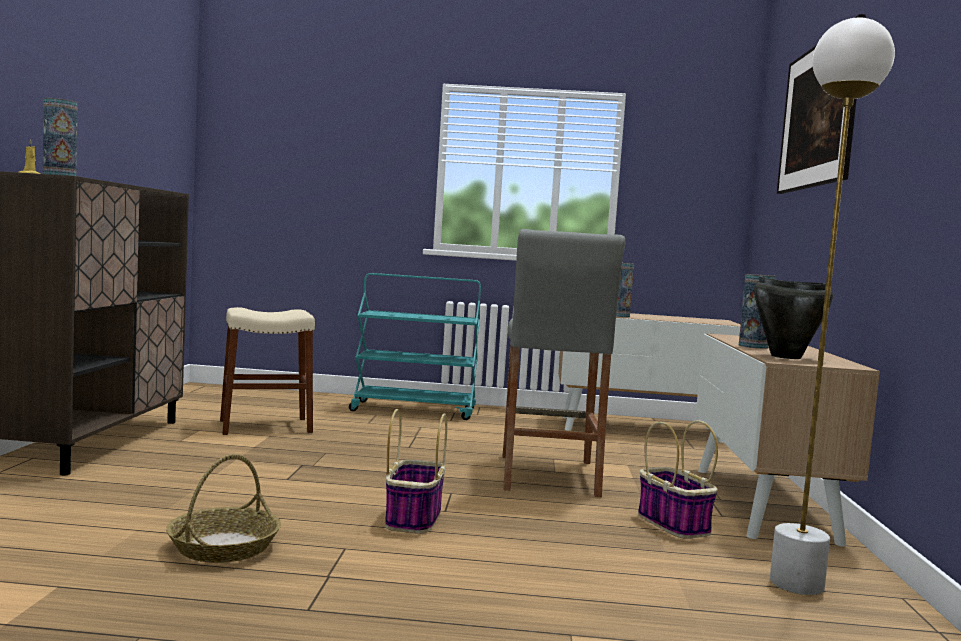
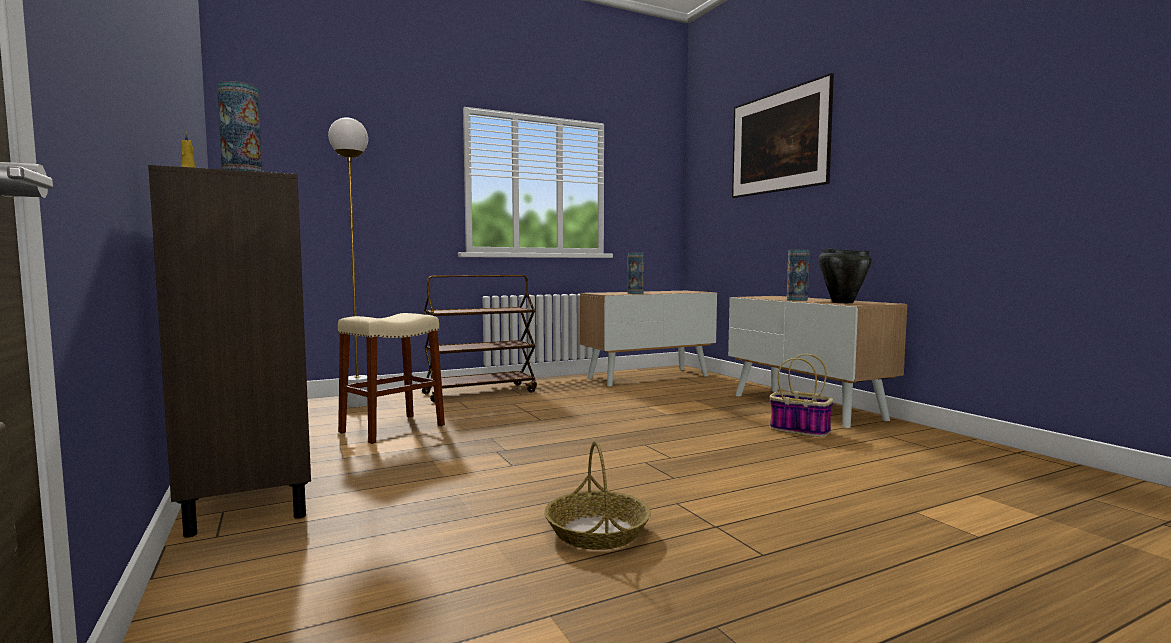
camera: 30 degrees left, 0 degrees up
turquoise cart [349,273,481,420] -> brown cart [422,275,537,402]
basket [385,409,447,534] -> none
grey stool [503,229,625,497] -> none
white floor lamp [770,18,895,595] -> white floor lamp moved to [328,118,368,408]

